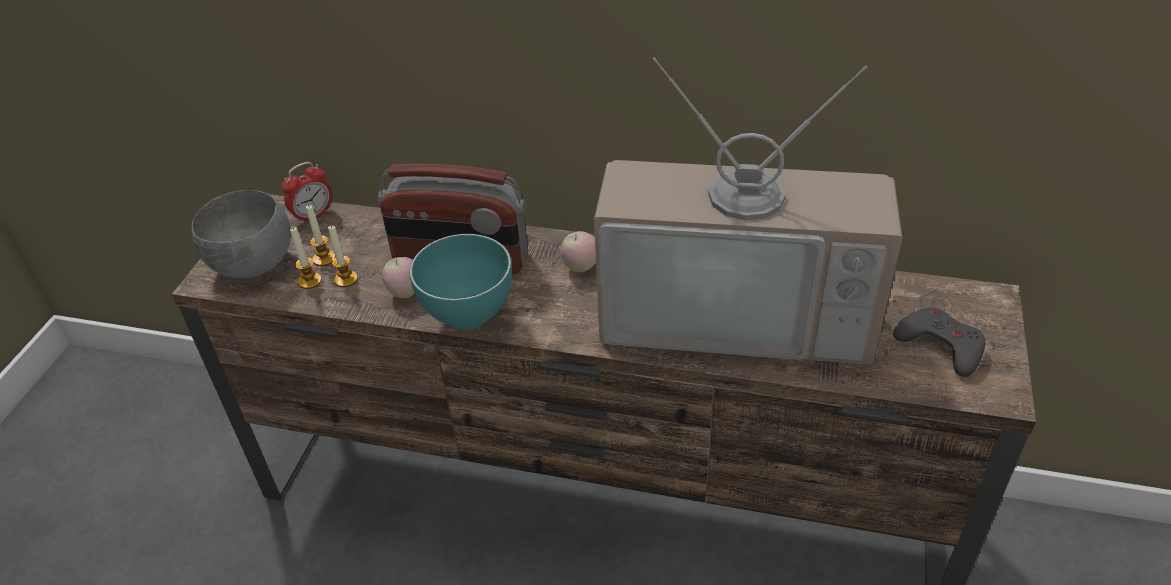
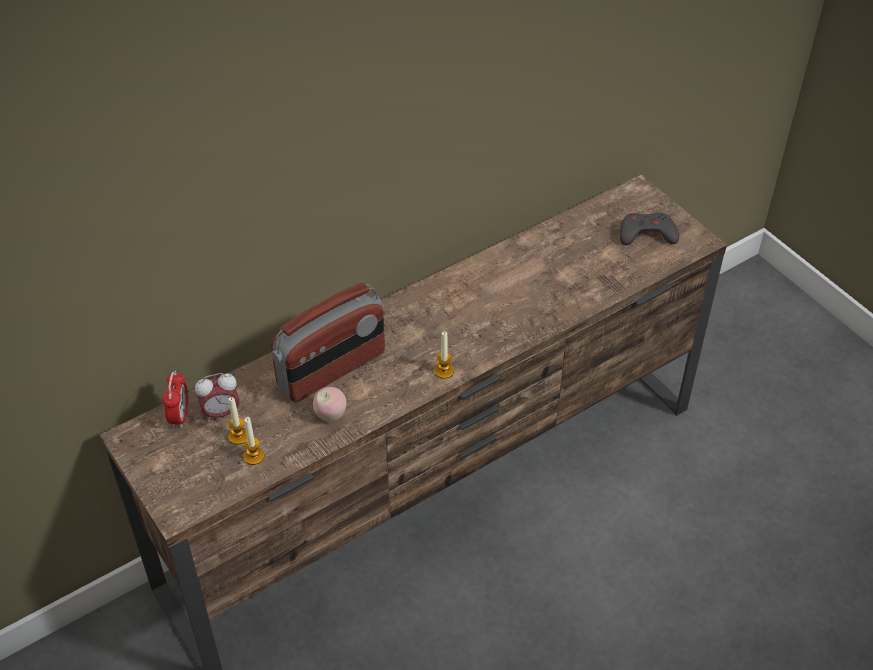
camera: 50 degrees left, 5 degrees up
grey bowl [191,190,291,278] -> none
candle [328,226,358,287] -> candle moved to [434,331,454,379]
turquoise bowl [409,234,512,330] -> none
apple [560,231,596,272] -> none
television [594,57,902,365] -> none
none -> alarm clock [195,373,239,422]

